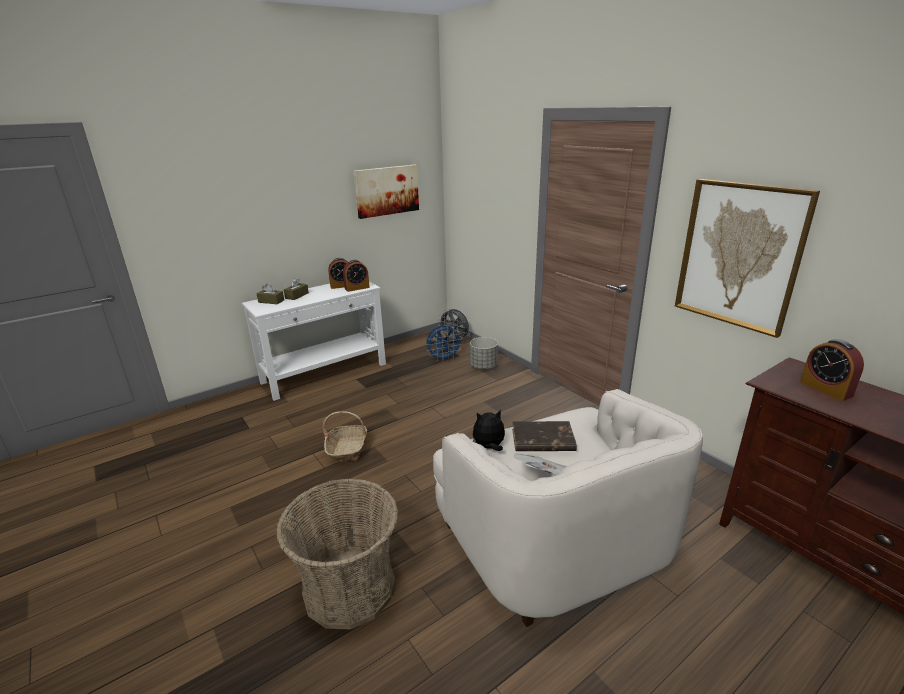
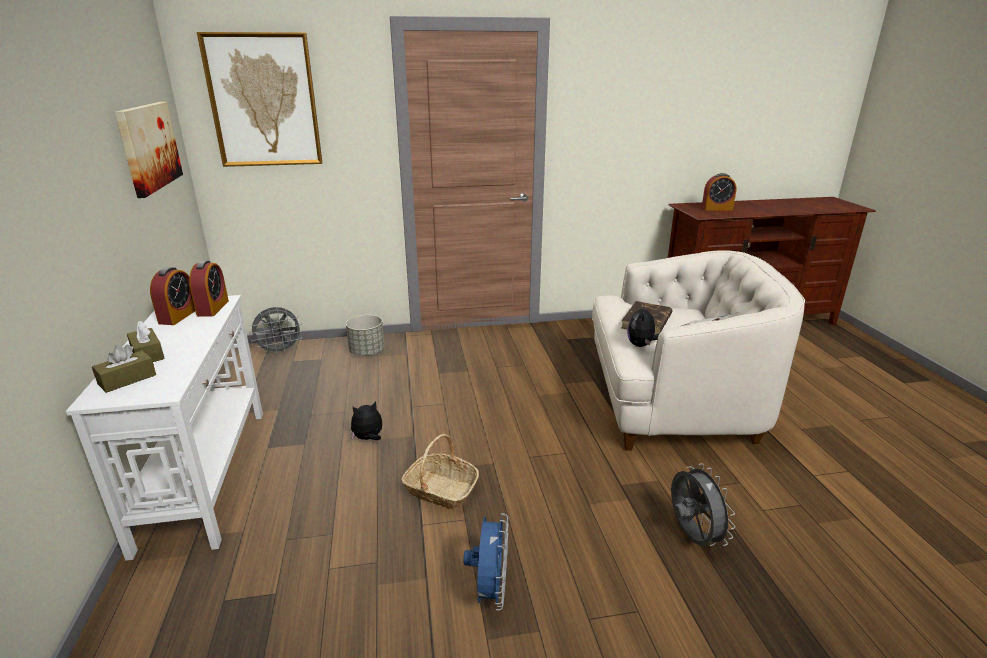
camera: 65 degrees left, 0 degrees up
basket [276,478,398,629] -> grey fan [671,463,735,546]
blue fan [426,326,463,361] -> blue fan moved to [463,513,508,610]
picture [675,179,820,338] -> picture moved to [197,32,322,167]
none -> plush toy [351,401,382,440]

